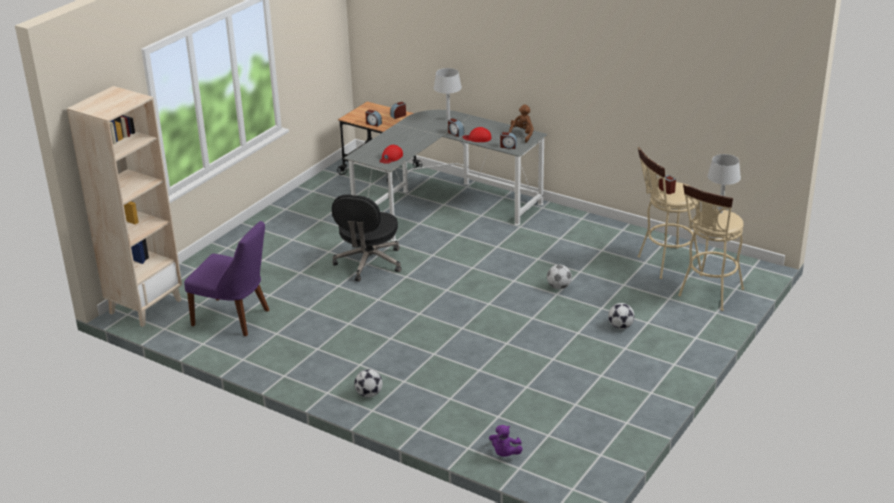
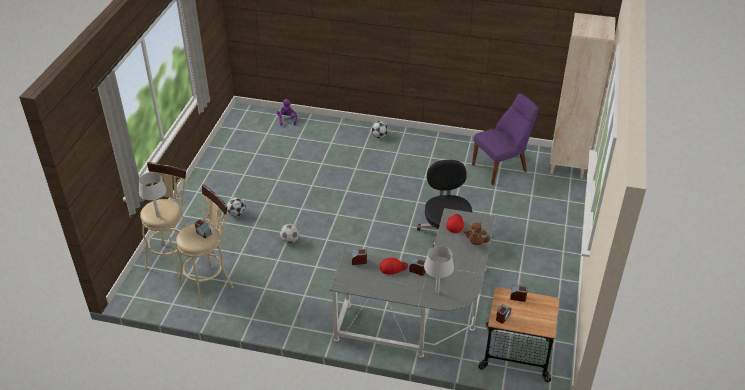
camera: 160 degrees right, 10 degrees up
purple chair [184,221,269,336] -> purple chair turned 150 degrees clockwise [472,93,539,185]
brown plush toy [509,105,534,143] -> brown plush toy moved to [463,223,490,245]

